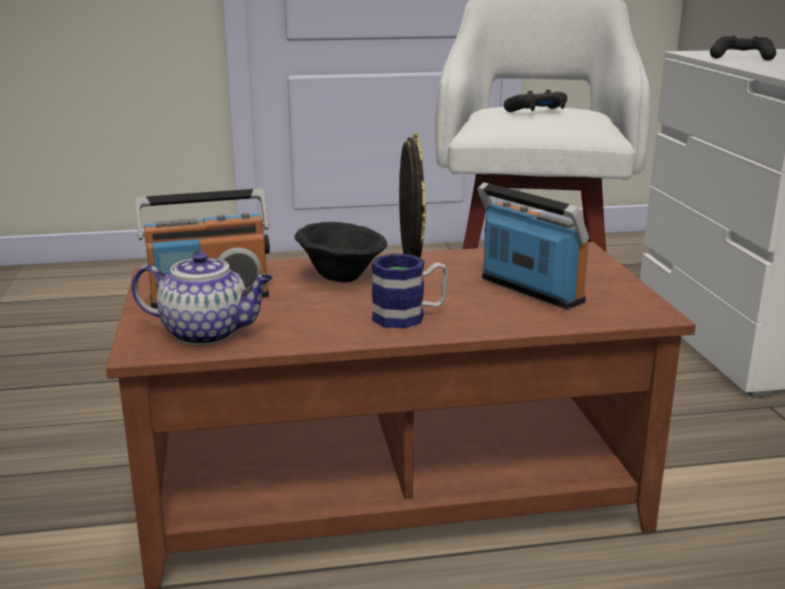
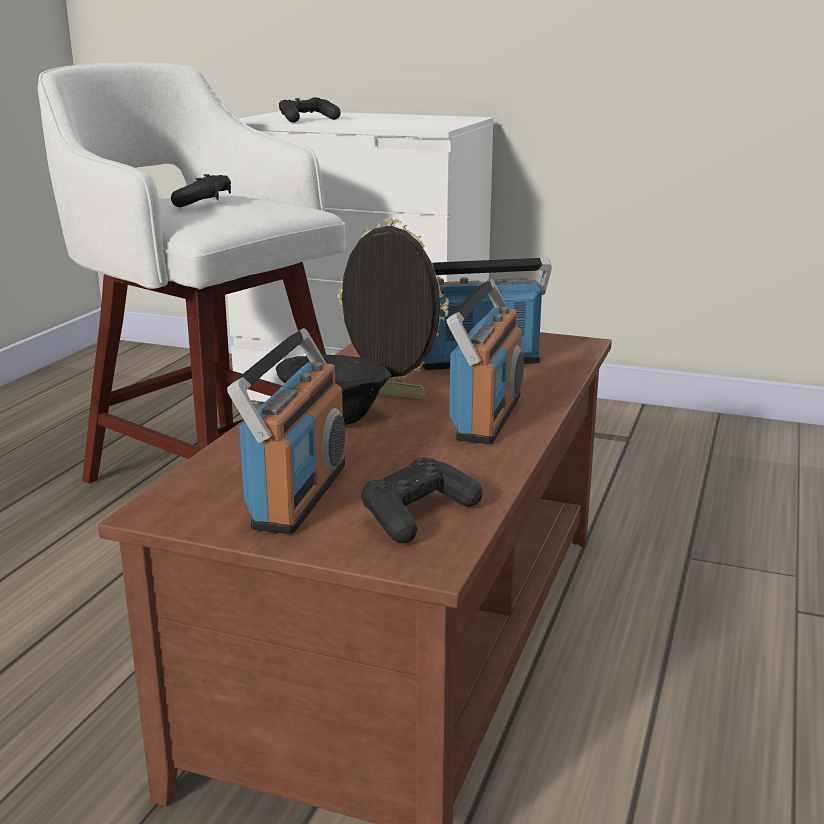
camera: 60 degrees left, 0 degrees up
teapot [131,251,273,345] -> black game controller [361,458,483,543]
mug [372,254,448,328] -> radio [446,279,524,444]

